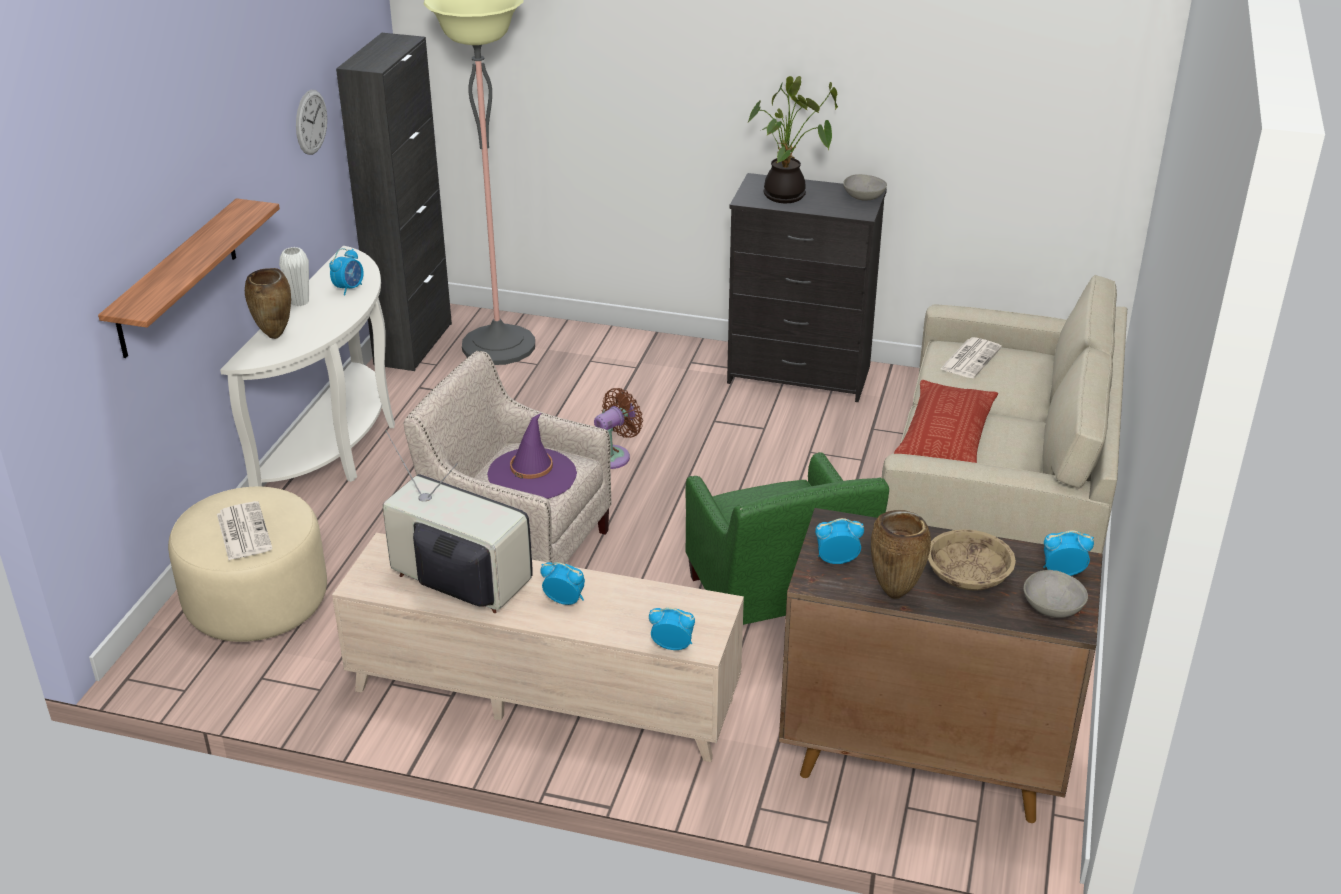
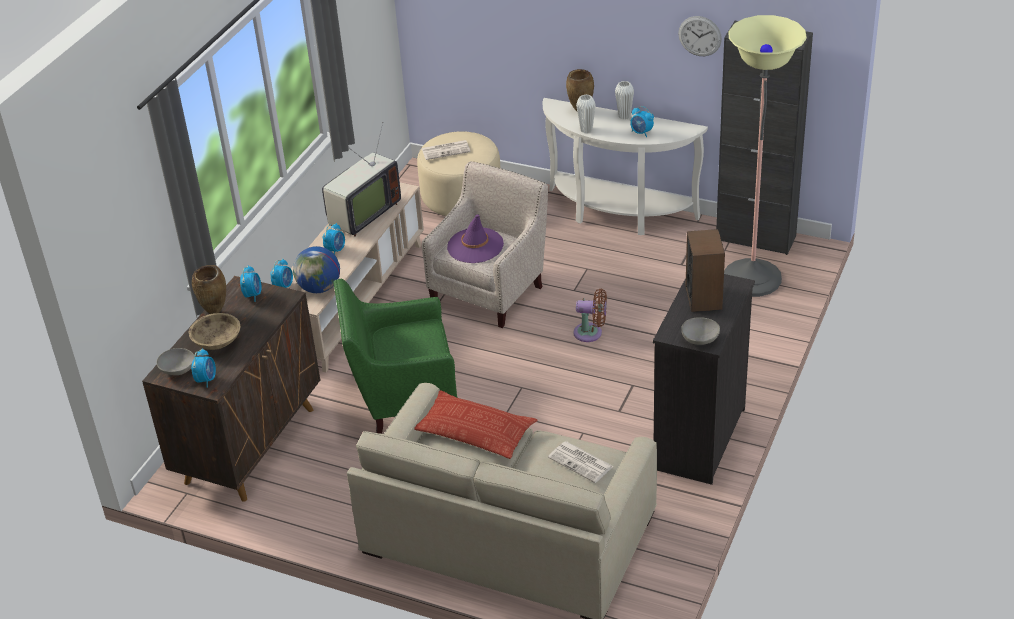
camera: 100 degrees right, 5 degrees up
shelf [98,198,280,358] -> none
brown fan [594,388,643,469] -> brown fan turned 45 degrees counterclockwise [573,288,607,342]
potted plant [747,76,838,203] -> speaker [685,229,725,312]
none -> globe [293,246,340,293]
none -> white vase [576,94,596,133]

